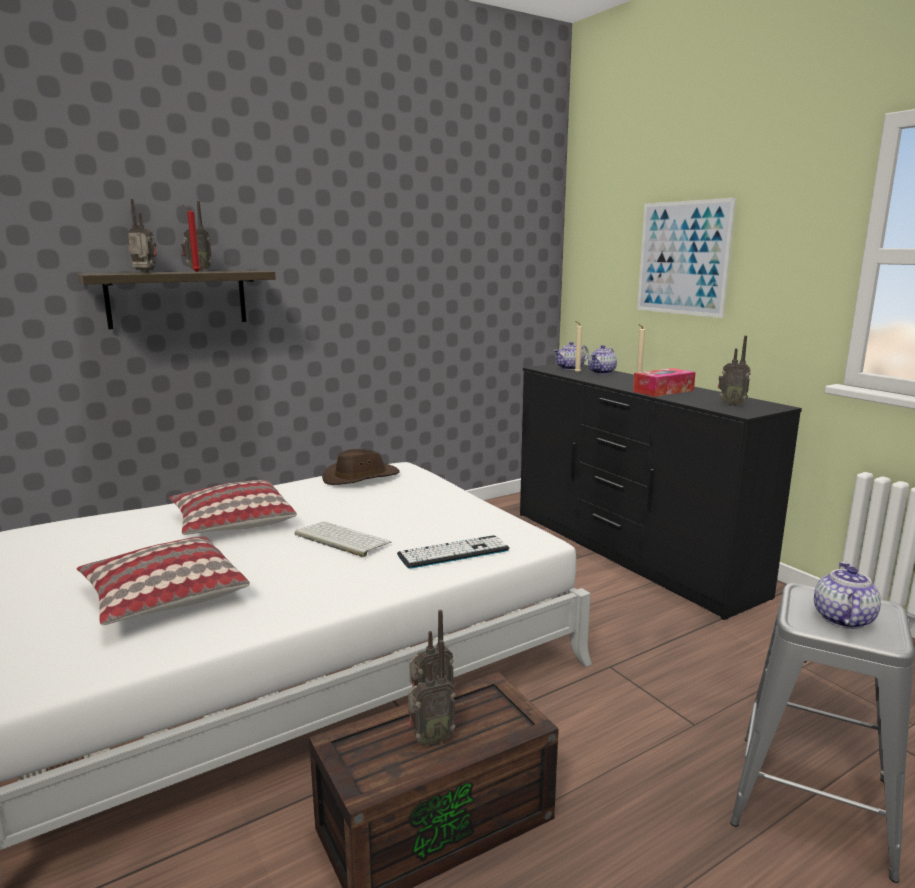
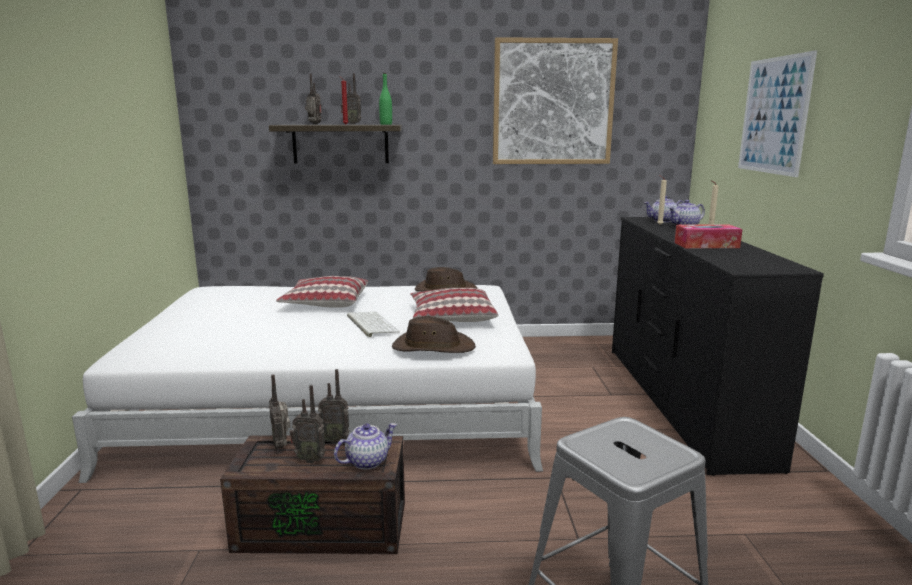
camera: 30 degrees right, 0 degrees up
pillow [77,536,250,625] -> pillow moved to [410,288,498,322]
keyboard [397,535,509,569] -> brown hat [392,316,476,353]
radio [718,336,751,406] -> radio moved to [269,374,291,449]
teapot [814,562,881,629] -> teapot moved to [334,423,397,470]
none -> green bottle [379,73,392,125]
none -> picture [493,37,618,164]

